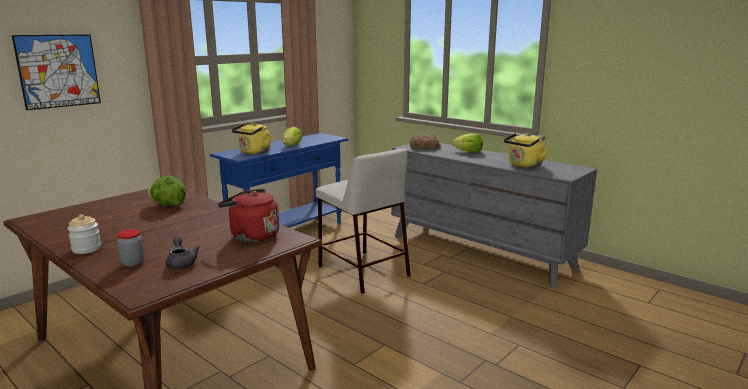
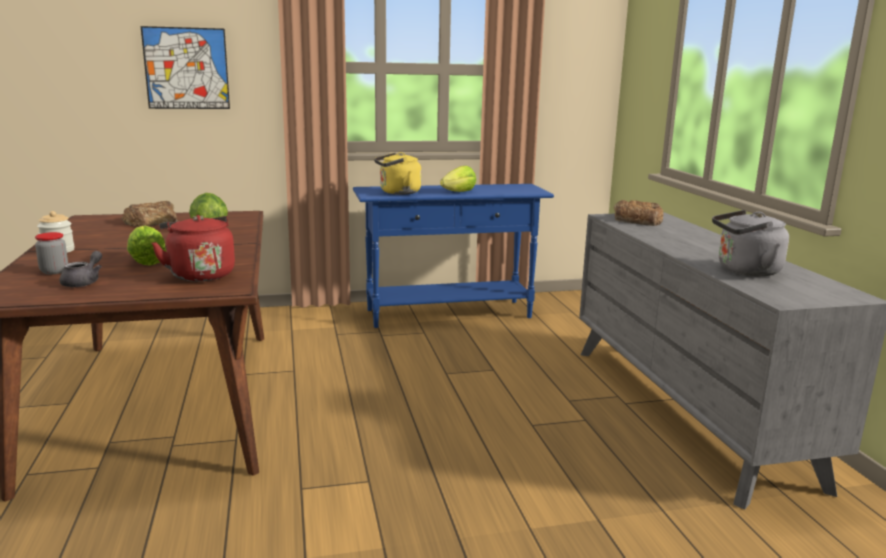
camera: 35 degrees right, 0 degrees up
beige stool [316,149,411,294] -> none
lettuce [452,133,483,153] -> lettuce moved to [127,225,166,265]
yellow kettle [504,133,548,168] -> grey kettle [712,210,789,276]
none -> bread [121,201,177,227]

